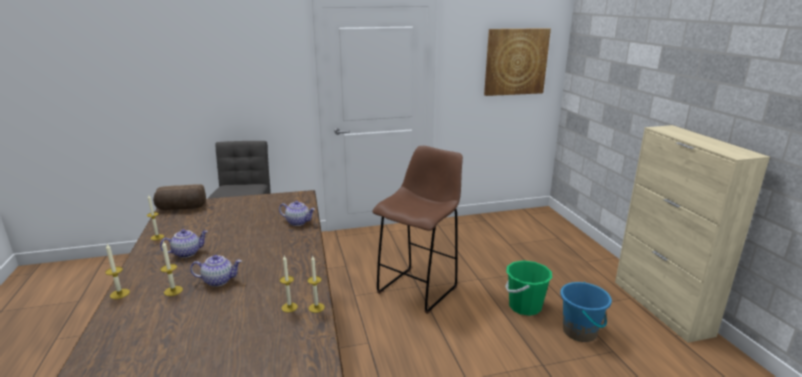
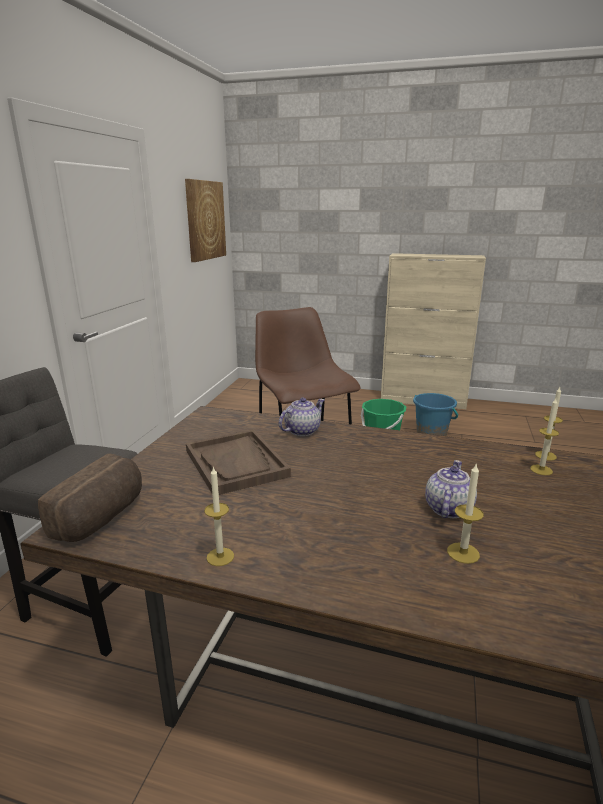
camera: 60 degrees left, 0 degrees up
candle [105,244,130,299] -> none
teapot [160,229,208,258] -> none
none -> brown tray [186,429,291,495]

